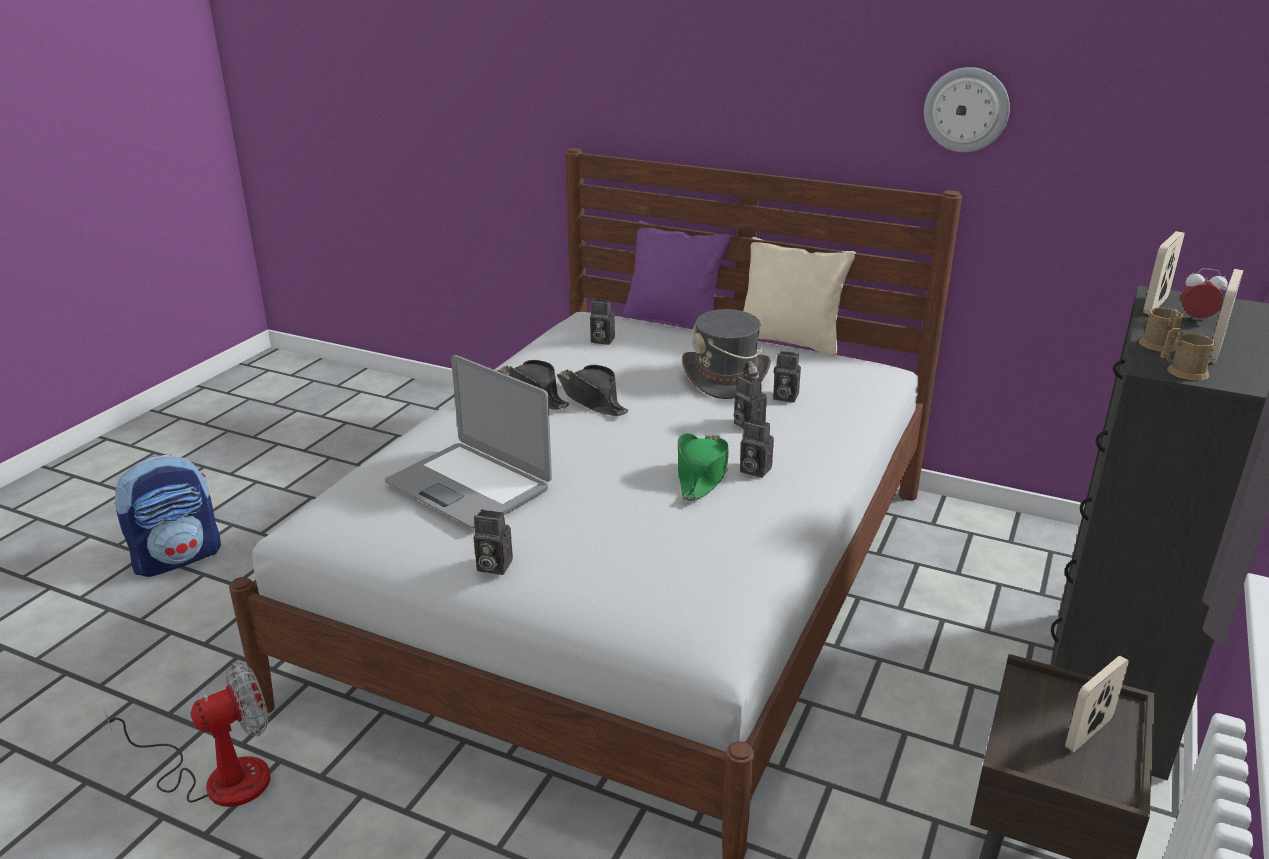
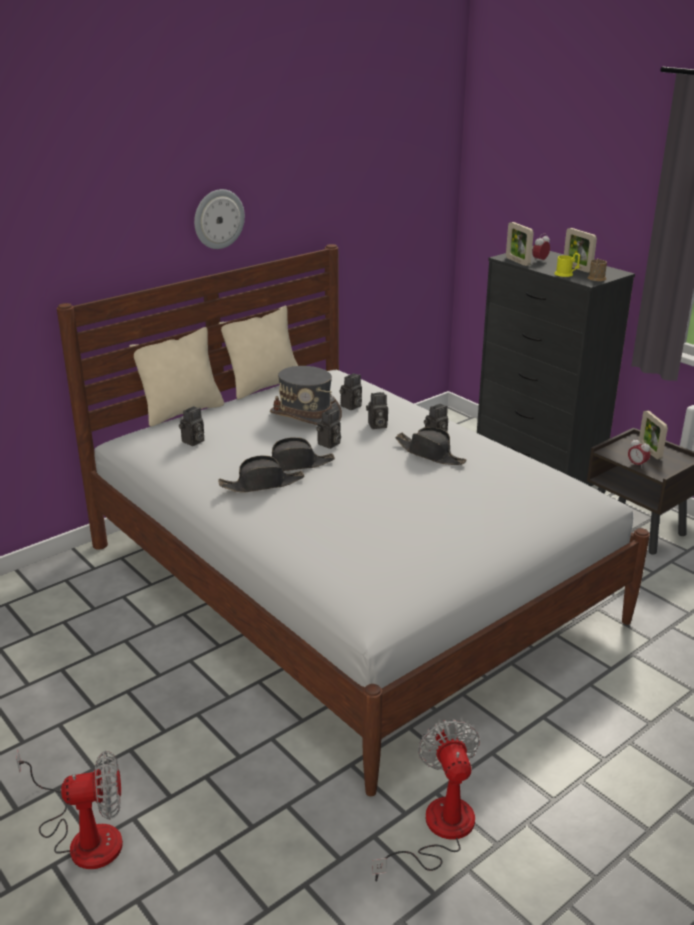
camera: 65 degrees left, 0 degrees up
backpack [115,455,221,577] -> fan [16,750,123,869]
laptop [385,355,552,529] -> none
camera [474,509,513,575] -> camera moved to [316,408,341,449]
purple pillow [623,220,731,328] -> beige pillow [129,327,224,427]
green hat [678,433,729,501] -> black hat [395,427,467,465]
wall clock [924,67,1010,152] -> wall clock moved to [194,189,245,249]
brown mug [1139,308,1183,352] -> yellow mug [554,253,580,277]
none -> alarm clock [628,438,650,469]

